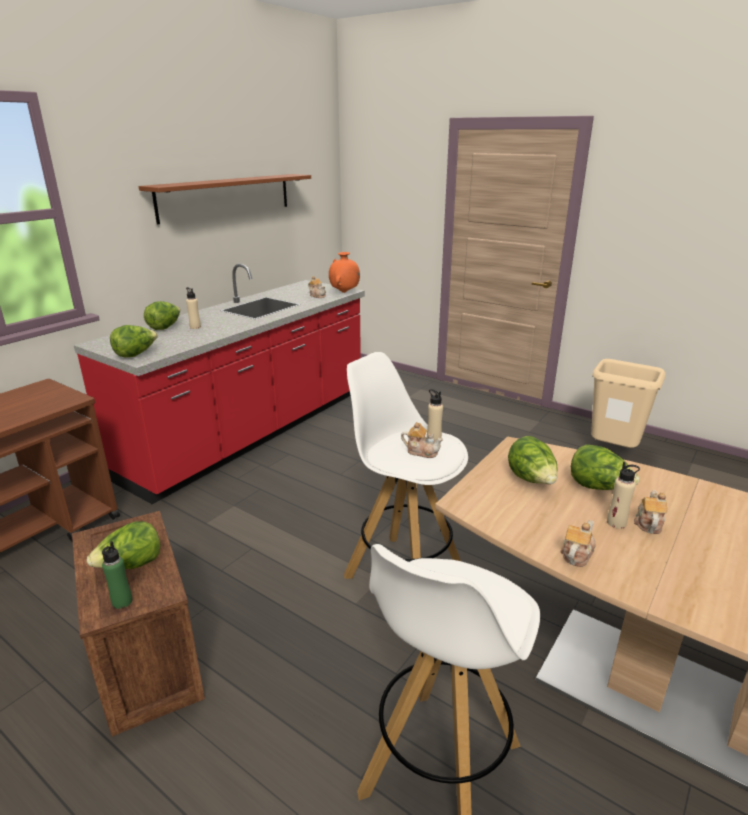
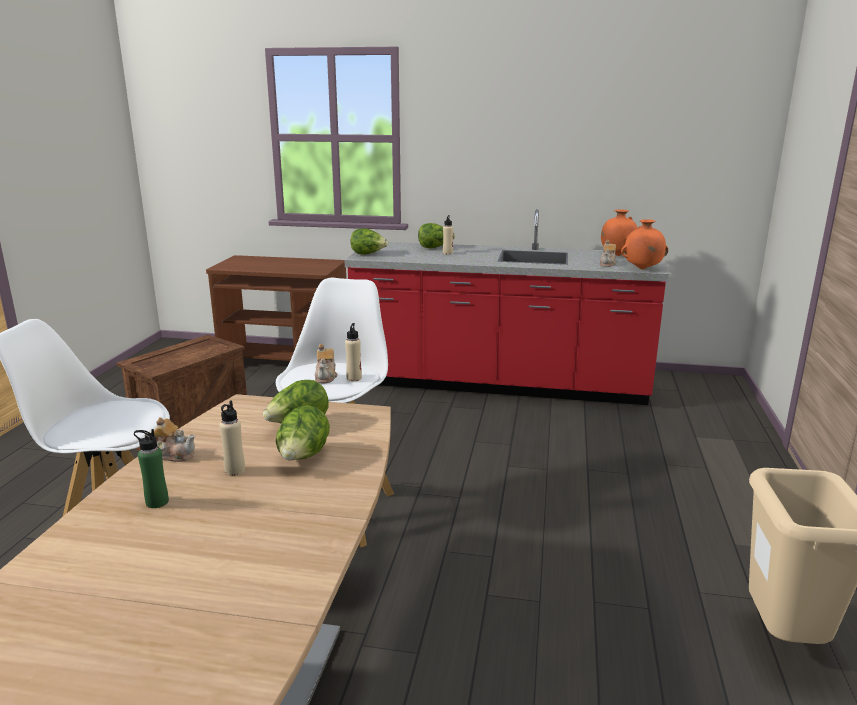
camera: 65 degrees right, 5 degrees down
lettuce [87,521,160,569] -> none
green bottle [102,541,132,609] -> green bottle moved to [134,429,169,508]
brown shelf [138,174,311,224] -> none
teapot [634,490,667,534] -> none
none -> orange vase [601,209,638,256]

